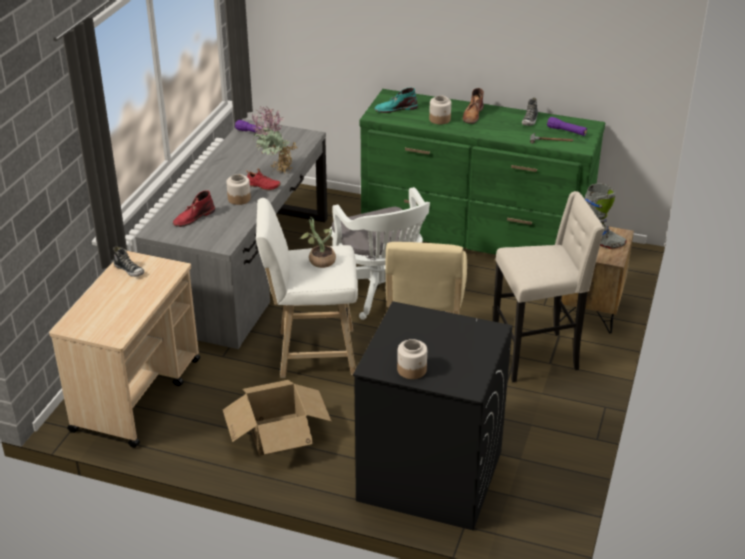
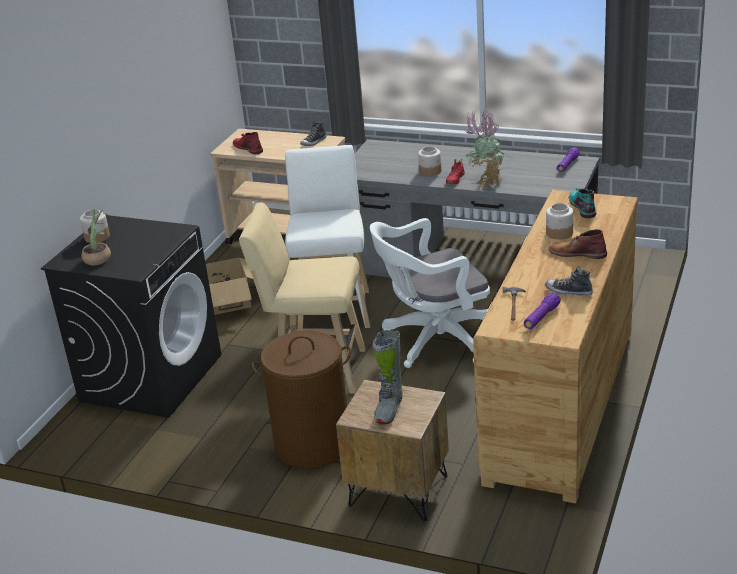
camera: 95 degrees right, 5 degrees down
red boot [173,190,215,227] -> red boot moved to [233,132,263,154]
potted plant [300,217,336,268] -> potted plant moved to [81,208,111,265]
green dresser [360,89,605,255] -> brown dresser [473,190,638,503]
beige stool [493,191,604,382] -> brown laundry basket [251,330,351,469]

